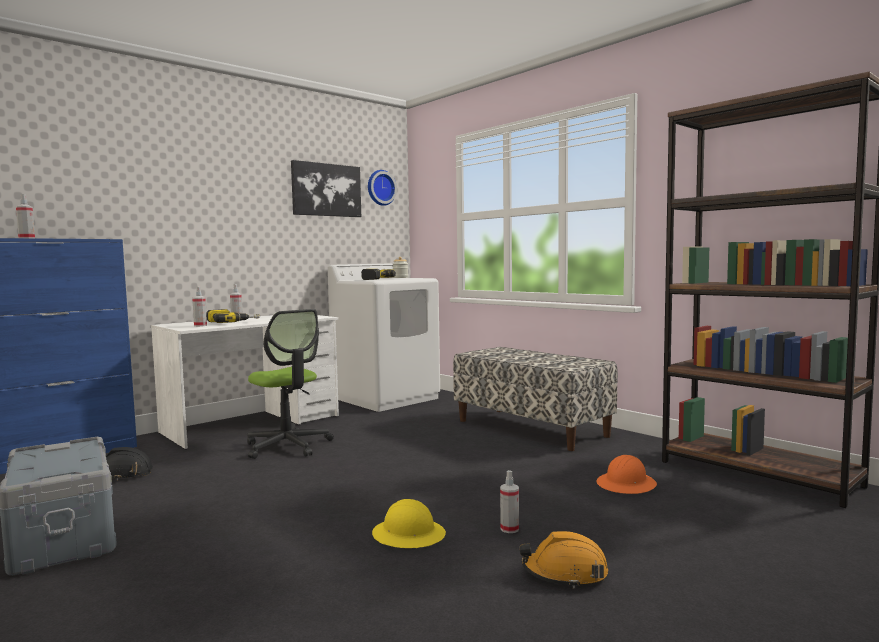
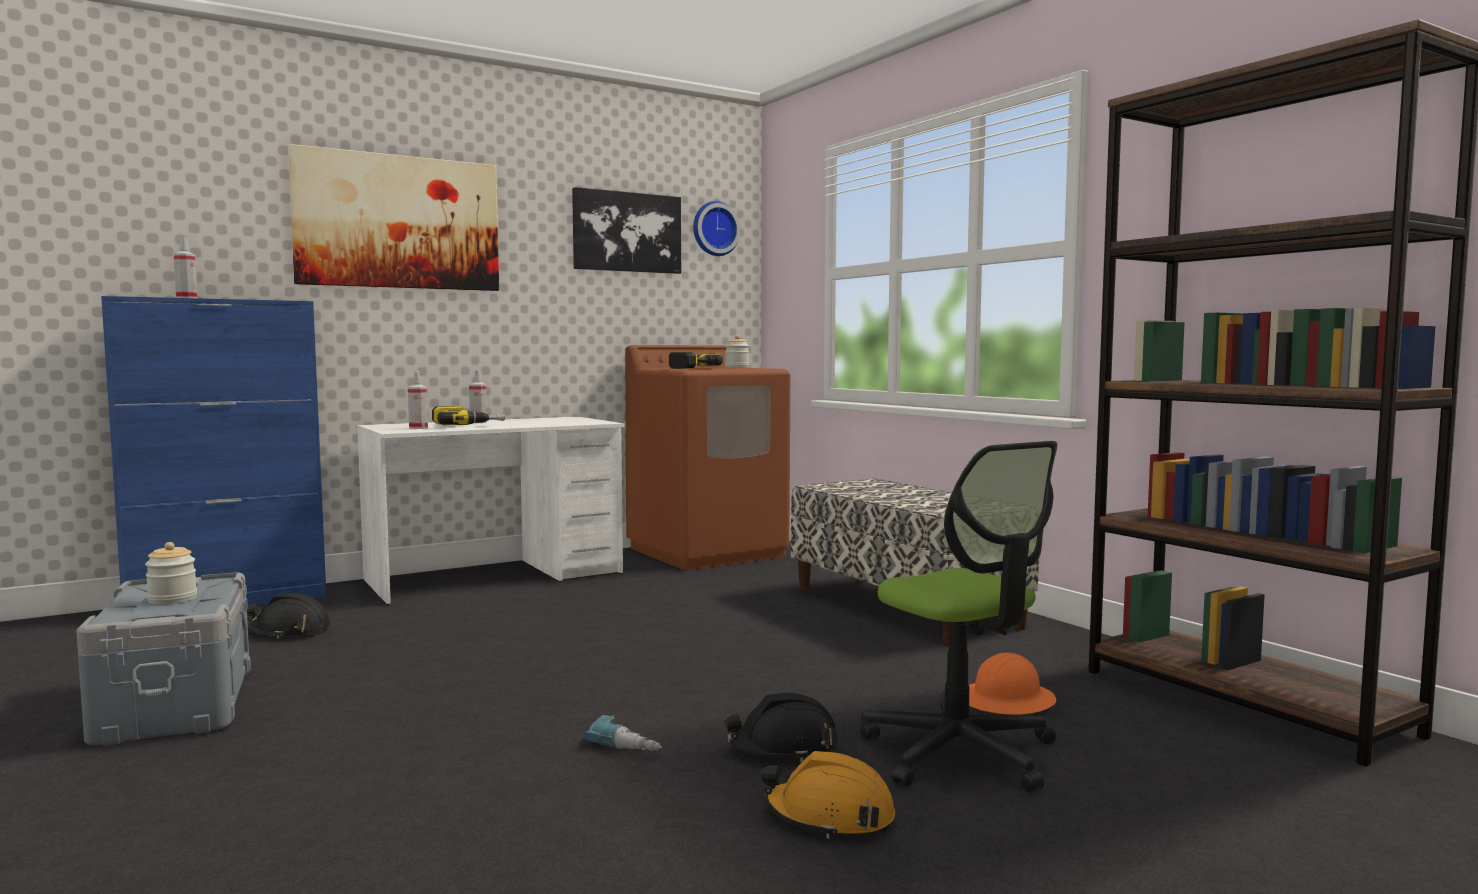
camera: 10 degrees right, 0 degrees up
office chair [247,309,334,459] -> office chair moved to [860,441,1057,792]
white washing machine [328,263,440,412] -> brown washing machine [625,345,790,570]
yellow hard hat [372,499,446,548] -> power drill [583,715,662,751]
spray bottle [500,470,519,533] -> black hard hat [725,693,838,762]
none -> jar [145,542,197,604]
none -> picture [288,144,499,291]

